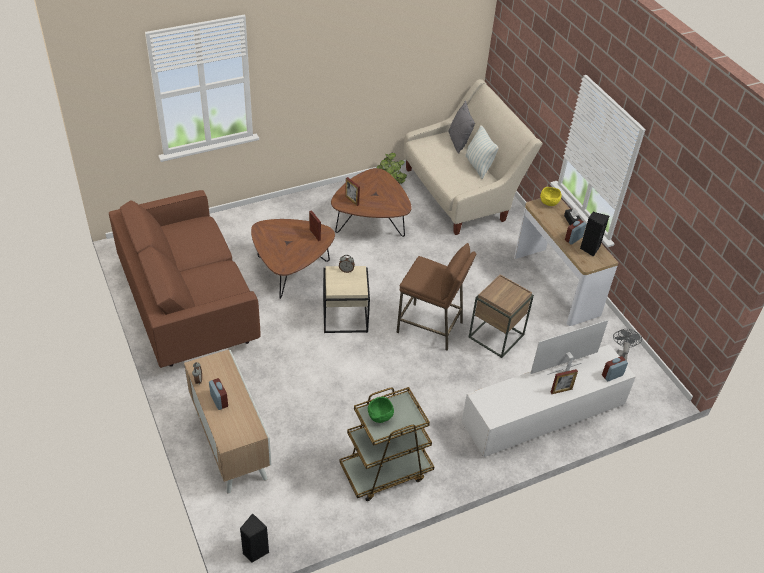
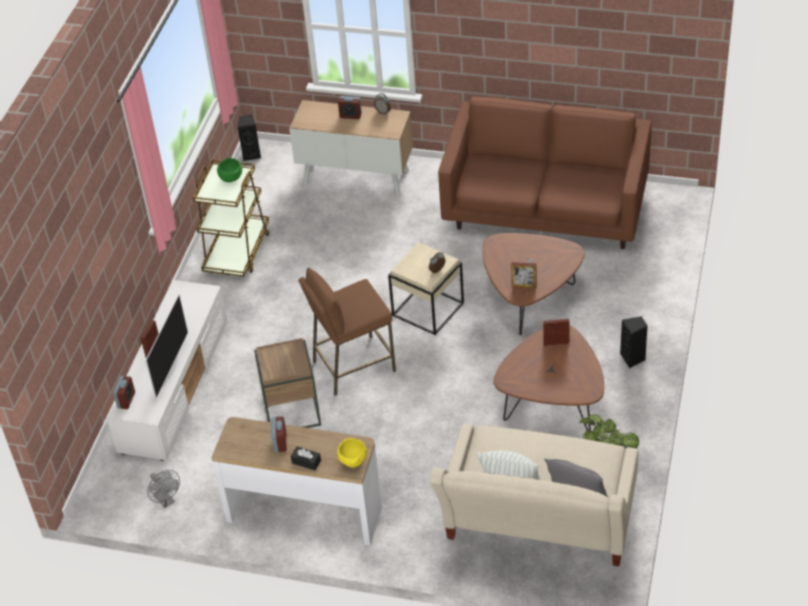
camera: 135 degrees right, 0 degrees up
black speaker [580,212,609,257] -> black speaker moved to [620,316,648,368]

